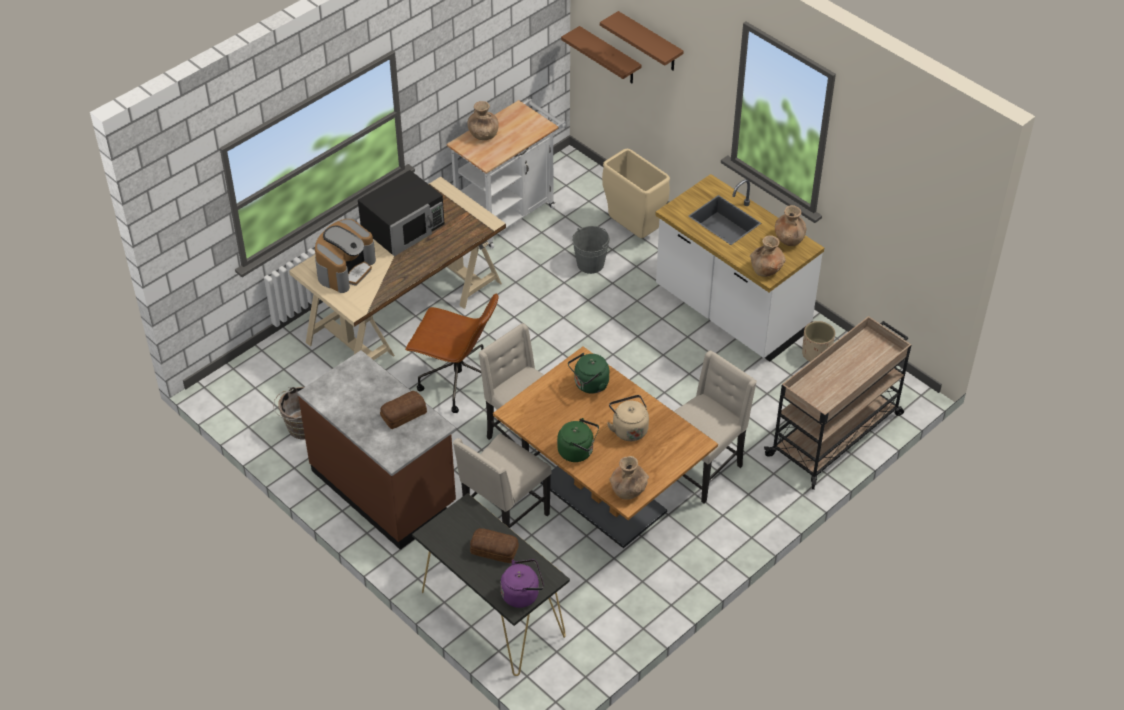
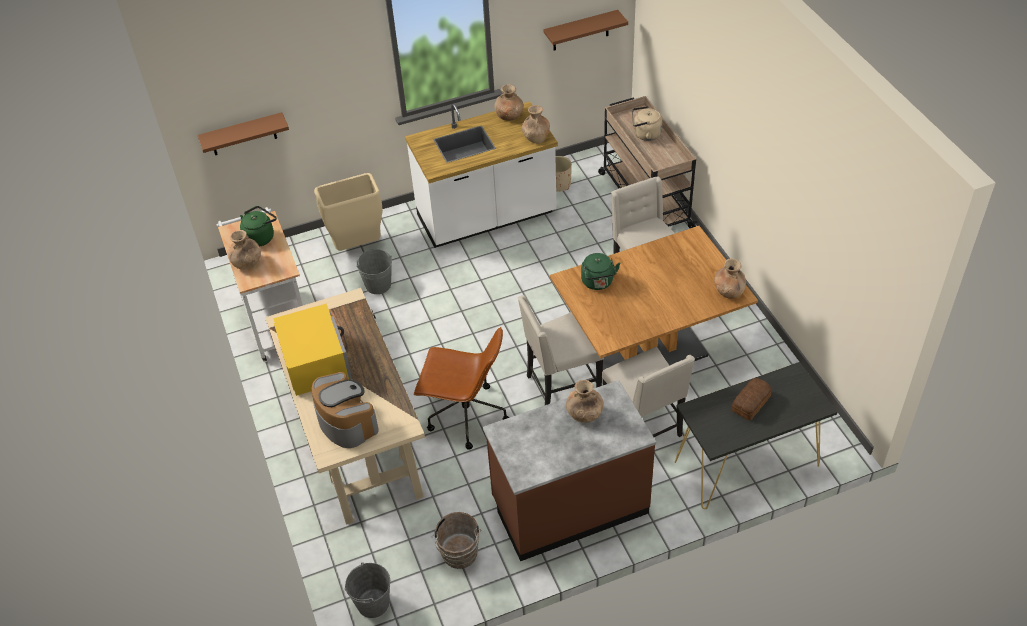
camera: 65 degrees left, 0 degrees up
black microwave [358,170,444,256] -> yellow microwave [273,303,352,396]
bread [380,391,427,429] -> brown vase [566,380,604,423]
brown office chair [405,293,499,413] -> brown office chair turned 60 degrees clockwise [414,327,509,449]
purple kettle [500,559,544,608] -> none
green kettle [557,418,599,462] -> green kettle moved to [240,206,277,247]
brown shelf [600,11,684,70] -> brown shelf moved to [543,10,628,51]
beige kettle [607,395,649,441] -> beige kettle moved to [632,106,663,141]
none -> grey bucket [345,562,390,618]

